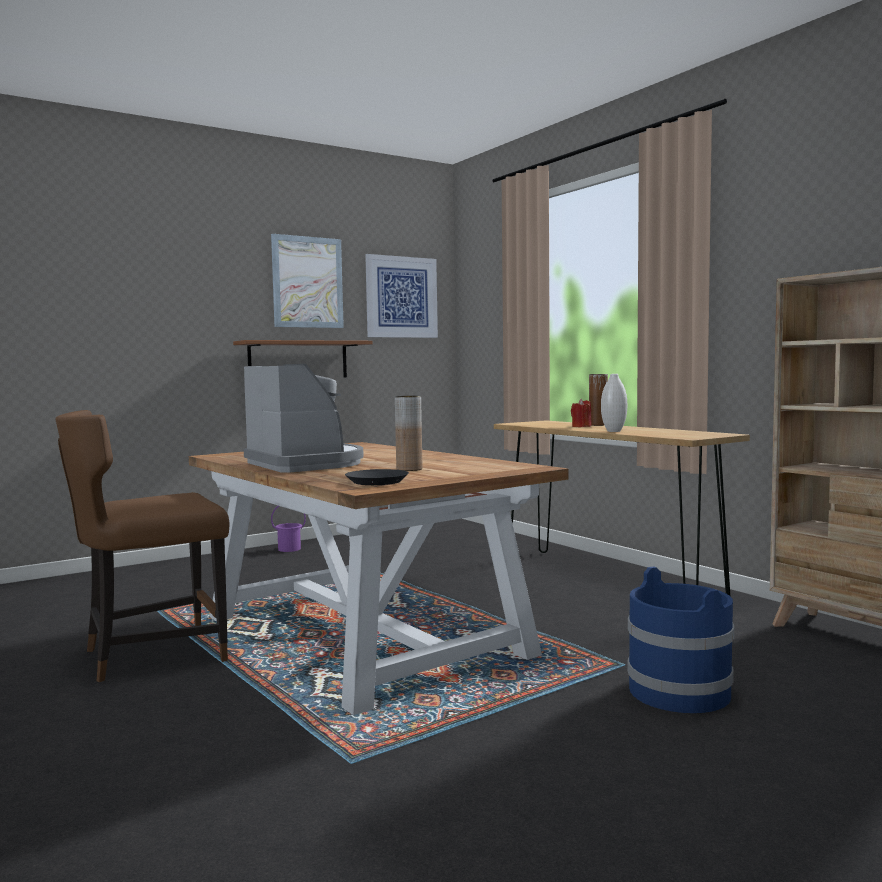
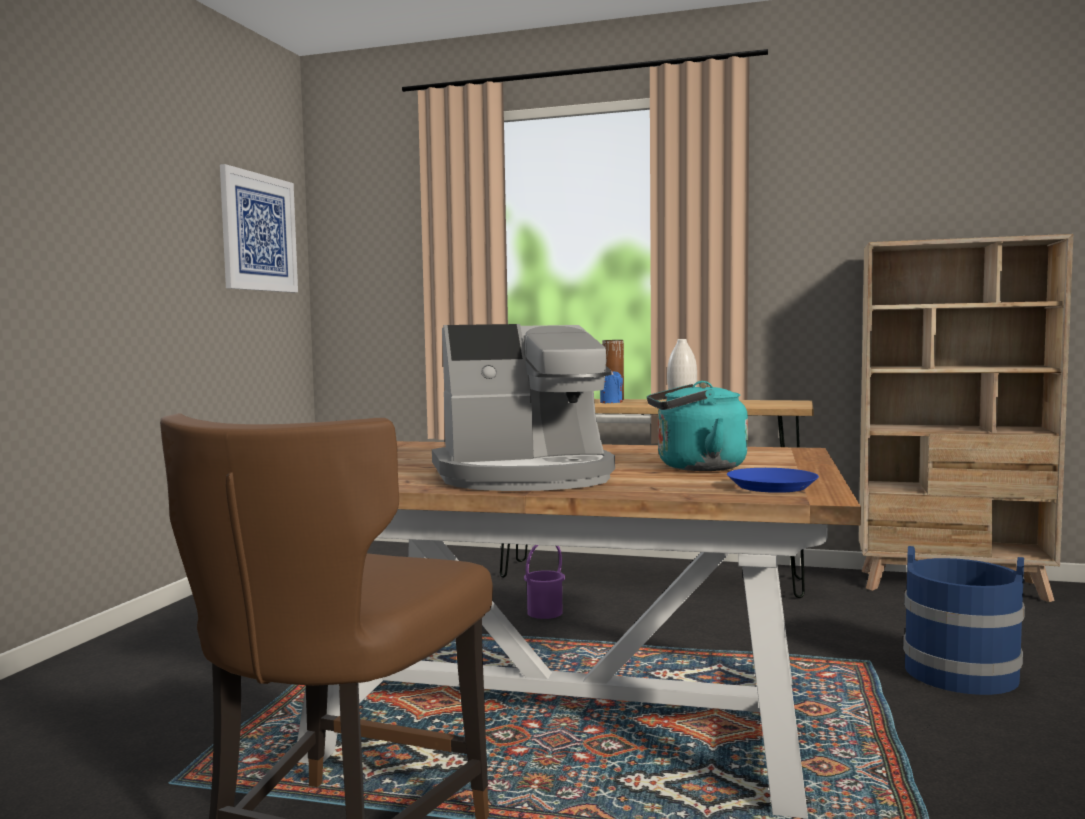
camera: 40 degrees left, 0 degrees up
brown shelf [233,340,373,378] -> none
coffee machine [244,364,363,472] -> coffee machine turned 150 degrees clockwise [432,324,615,491]
picture [271,234,344,328] -> none
purple bucket [271,506,306,552] -> purple bucket moved to [524,545,565,619]
black plate [345,469,409,485] -> blue plate [727,468,819,493]
brown vase [395,396,422,471] -> turquoise kettle [647,381,748,471]
red candle [571,399,592,427] -> blue candle [600,369,623,403]

